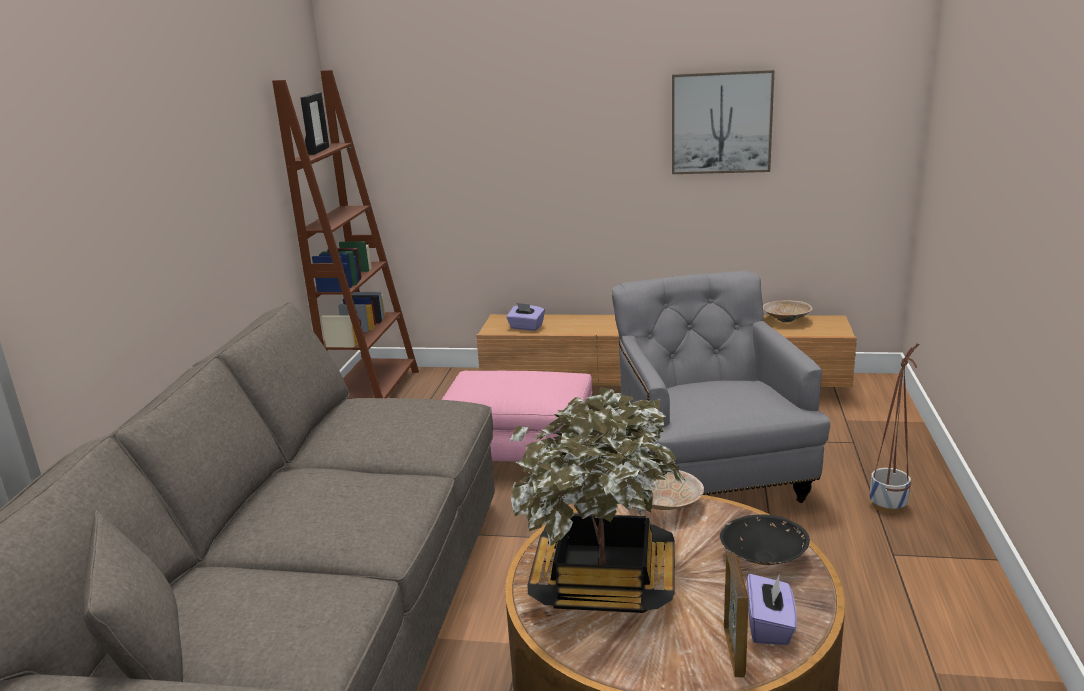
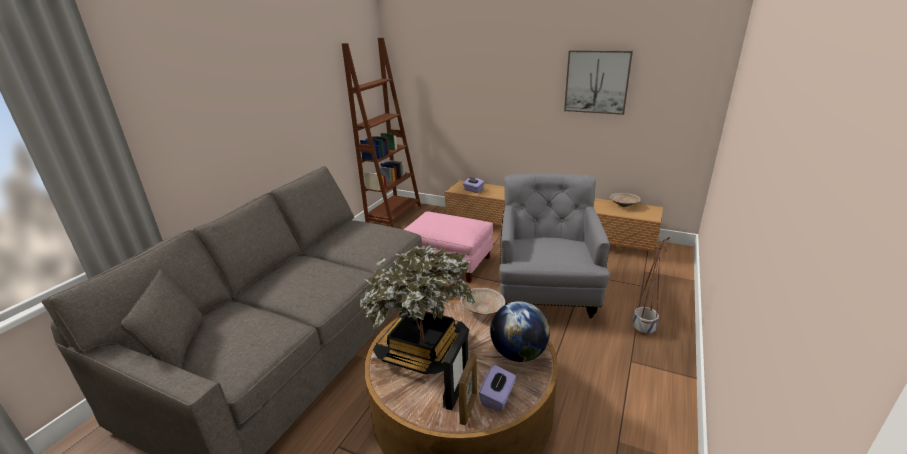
camera: 15 degrees right, 5 degrees up
picture frame [300,93,329,155] -> picture frame moved to [443,328,468,410]
black bowl [720,514,810,565] -> globe [490,301,550,362]

